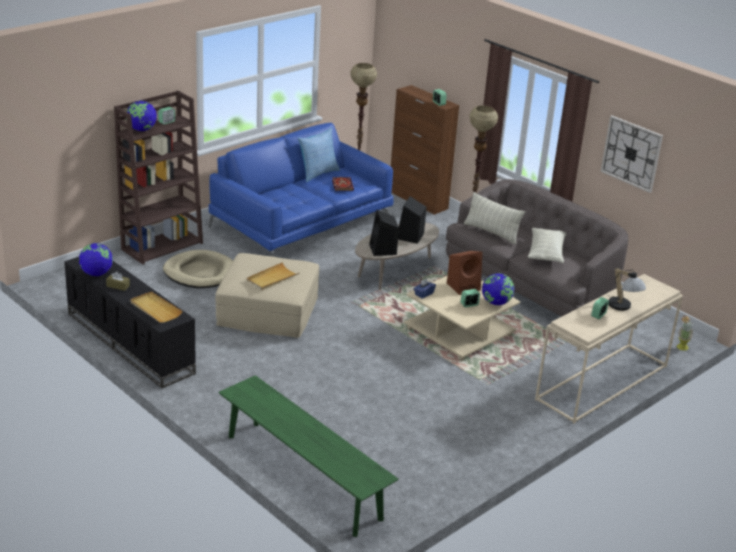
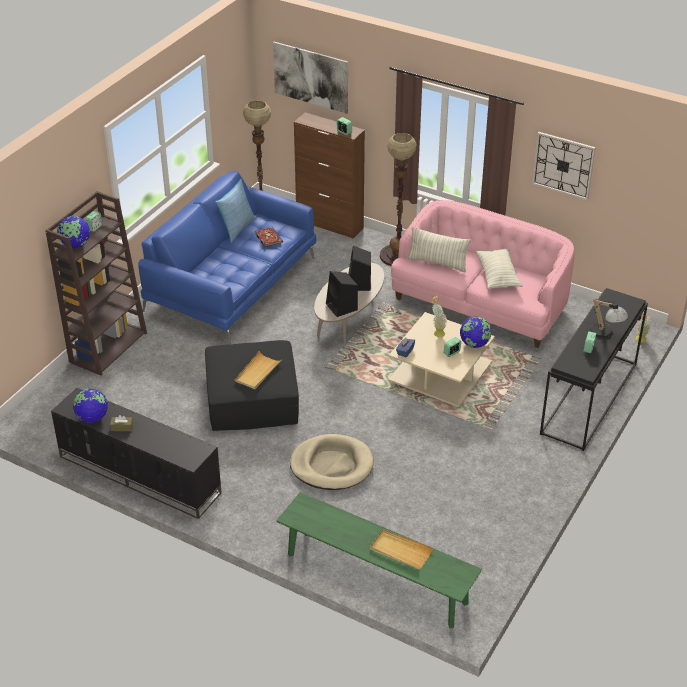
camera: 15 degrees left, 10 degrees up
beige tray [130,292,183,323] -> beige tray moved to [370,529,433,569]
beige dog bed [163,250,233,288] -> beige dog bed moved to [290,434,374,490]
beige ottoman [215,253,319,338] -> black ottoman [205,340,299,431]
grey sofa [446,179,628,317] -> pink sofa [391,200,574,348]
brown speaker [447,251,482,295] -> potted plant [431,296,447,337]
beige console table [535,274,683,423] -> black console table [540,288,648,451]
none -> picture [273,42,348,114]

